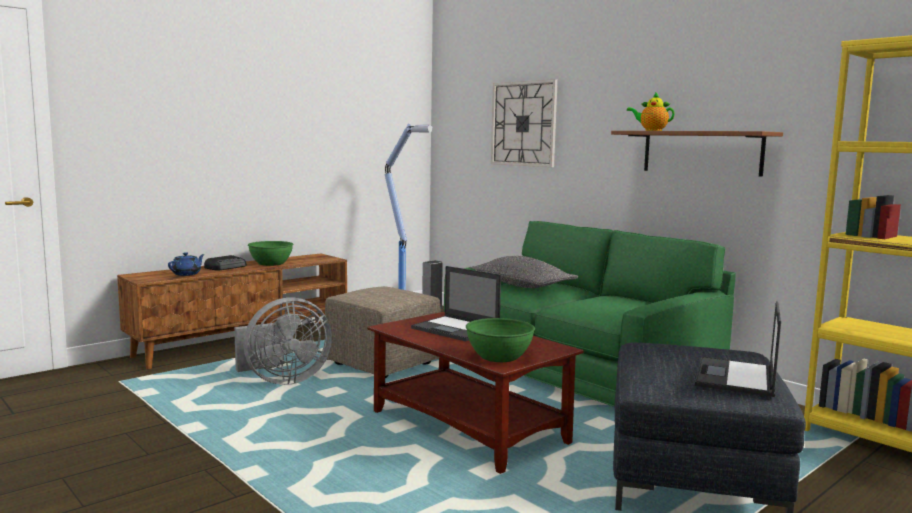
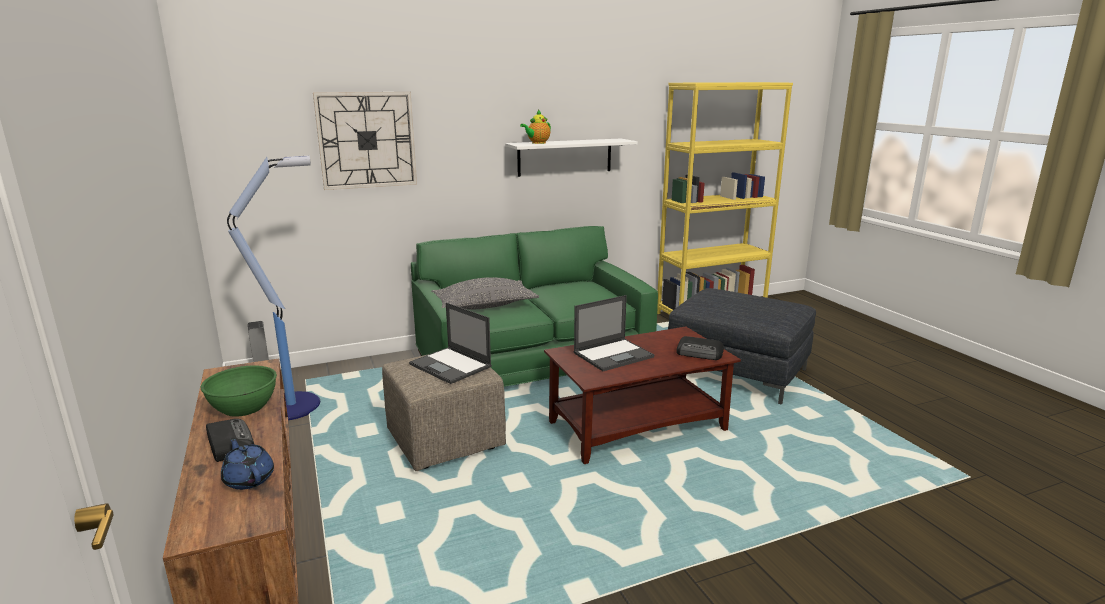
camera: 70 degrees left, 10 degrees up
grey fan [234,297,332,385] -> none
green bowl [466,318,535,362] -> radio [676,336,724,360]
brown shelf [611,131,783,177] -> white shelf [505,138,638,177]
laptop [695,301,781,397] -> laptop moved to [409,302,492,384]

